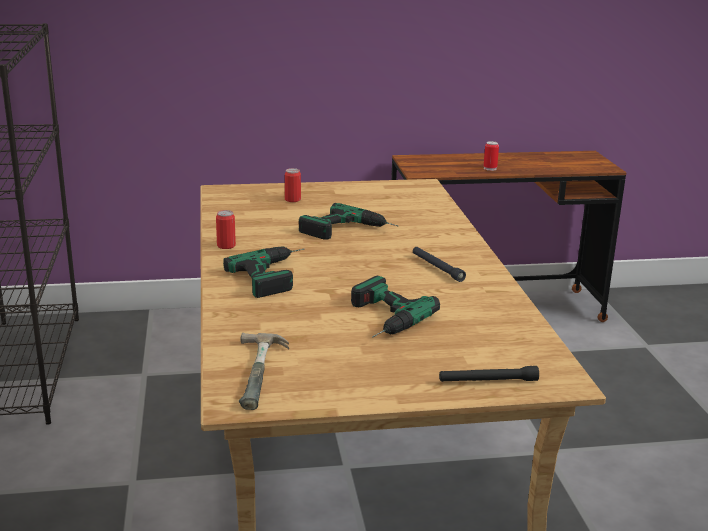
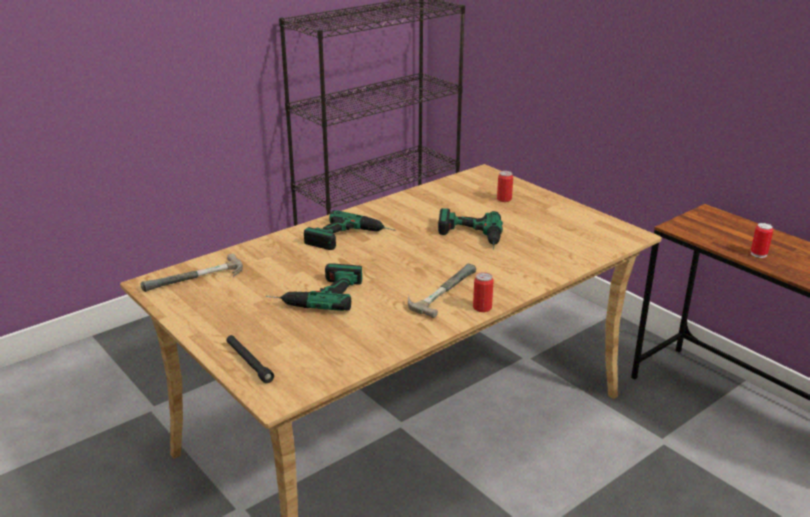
camera: 60 degrees right, 5 degrees up
can [216,210,236,249] -> can moved to [473,272,494,312]
black flashlight [413,247,466,282] -> hammer [408,263,476,318]

